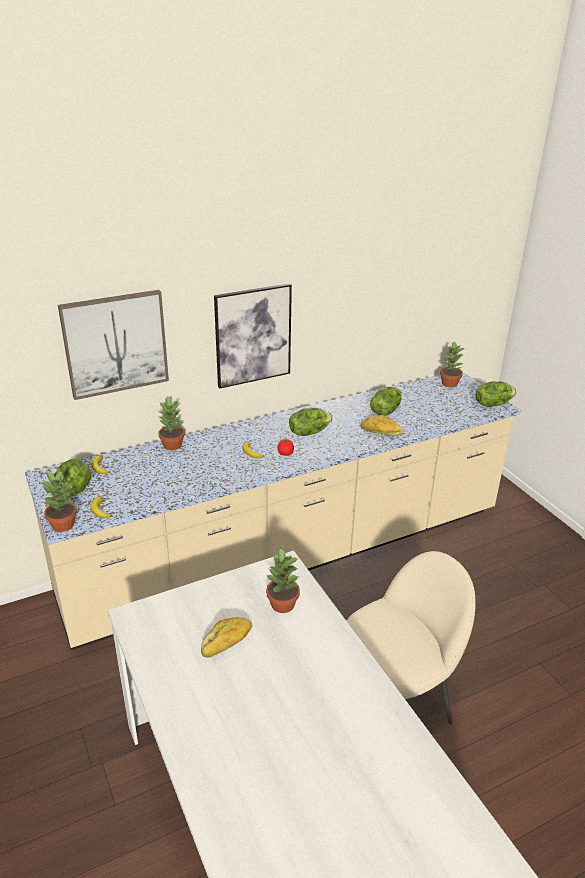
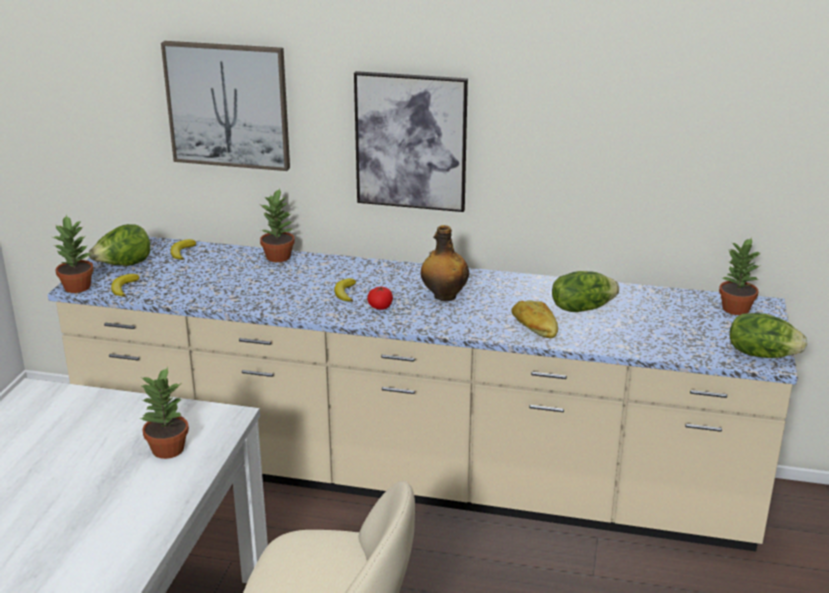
camera: 40 degrees right, 5 degrees down
bread [201,617,252,658] -> none
lettuce [289,408,333,436] -> bottle [421,225,469,301]

